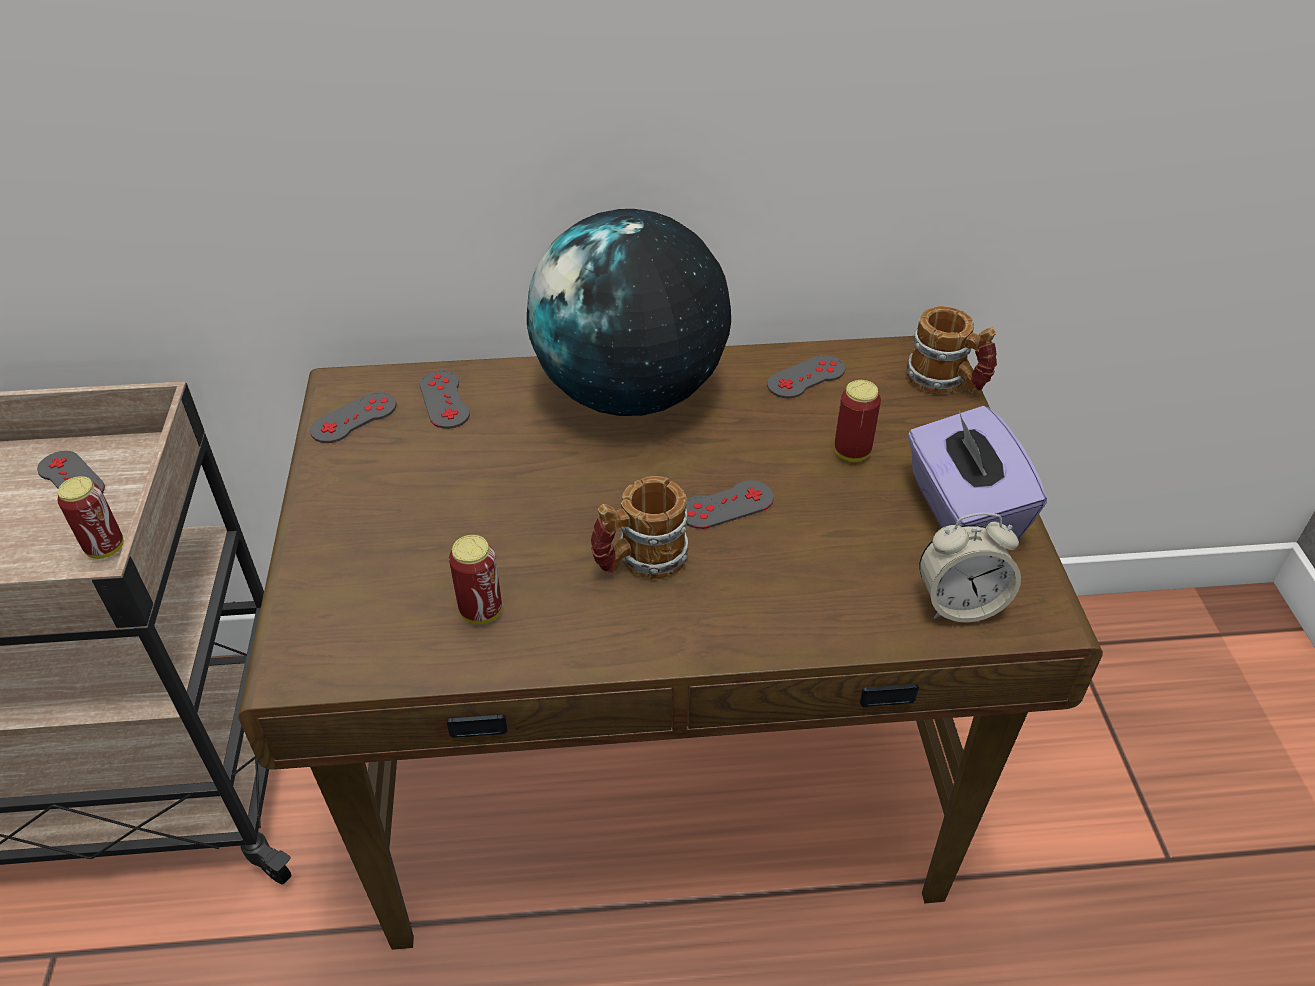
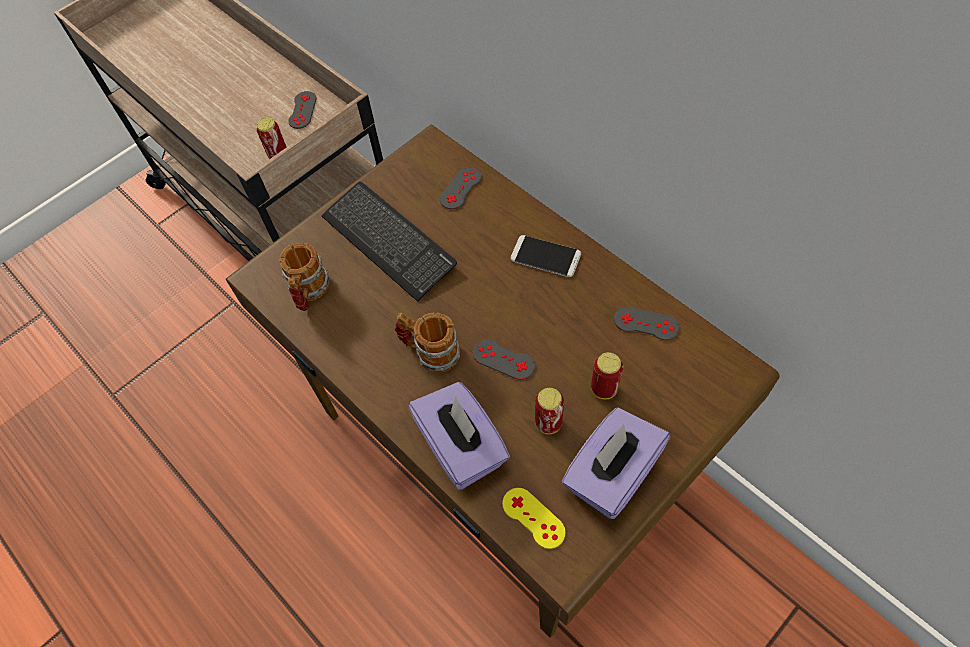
camera: 55 degrees right, 15 degrees up
grey game controller [310,392,396,443] -> none
can [449,535,502,624] -> can moved to [535,388,564,434]
globe [527,209,731,416] -> phone [511,235,581,277]
mug [907,306,997,394] -> mug moved to [280,243,329,311]
alarm clock [919,513,1021,622] -> yellow game controller [502,488,566,549]
none -> keyboard [322,181,457,302]
none -> purple tissue box [408,382,510,490]

